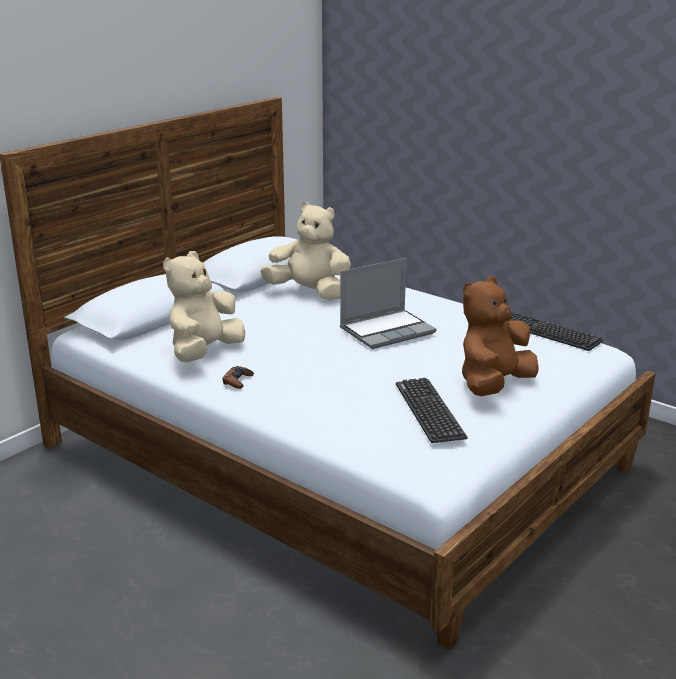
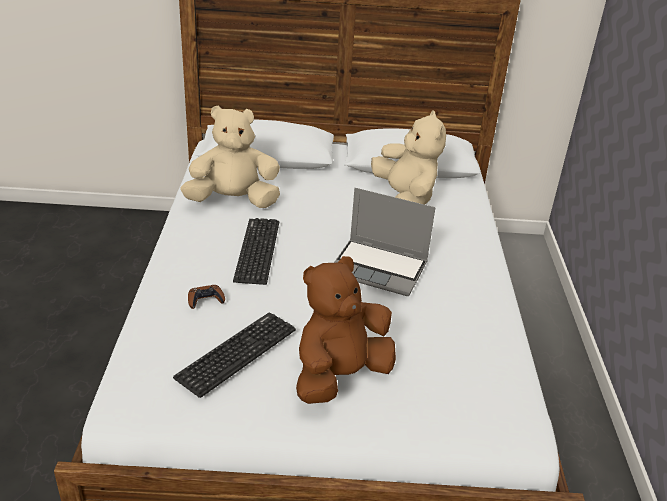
camera: 50 degrees right, 10 degrees up
brown game controller [222,366,254,389] -> brown game controller moved to [188,285,225,309]
brown plush toy [462,276,538,396] -> brown plush toy turned 45 degrees counterclockwise [296,256,396,404]
keyboard [508,312,603,351] -> keyboard moved to [233,218,279,285]

